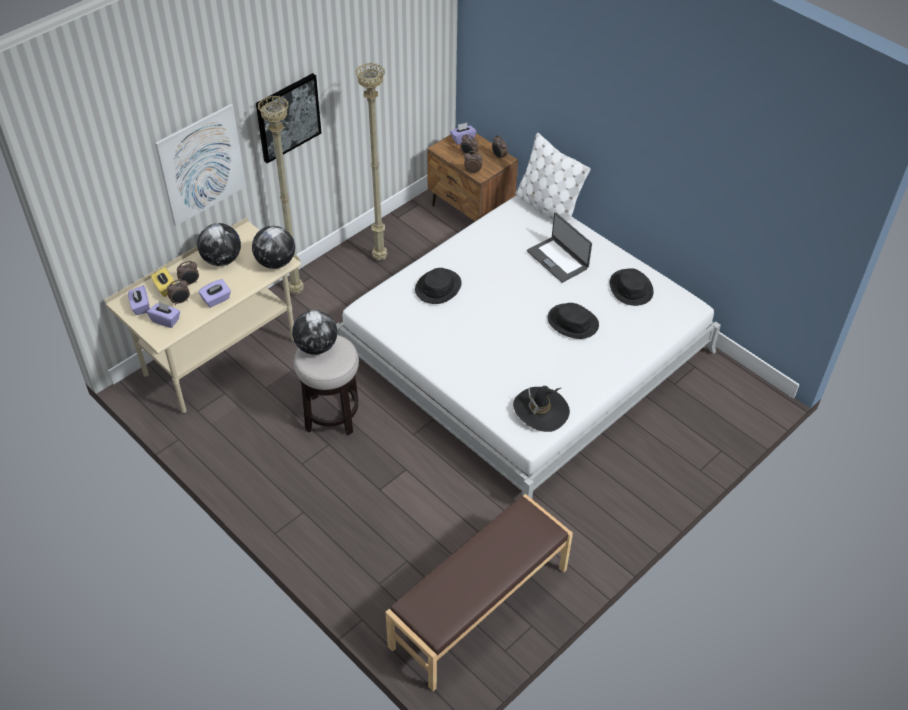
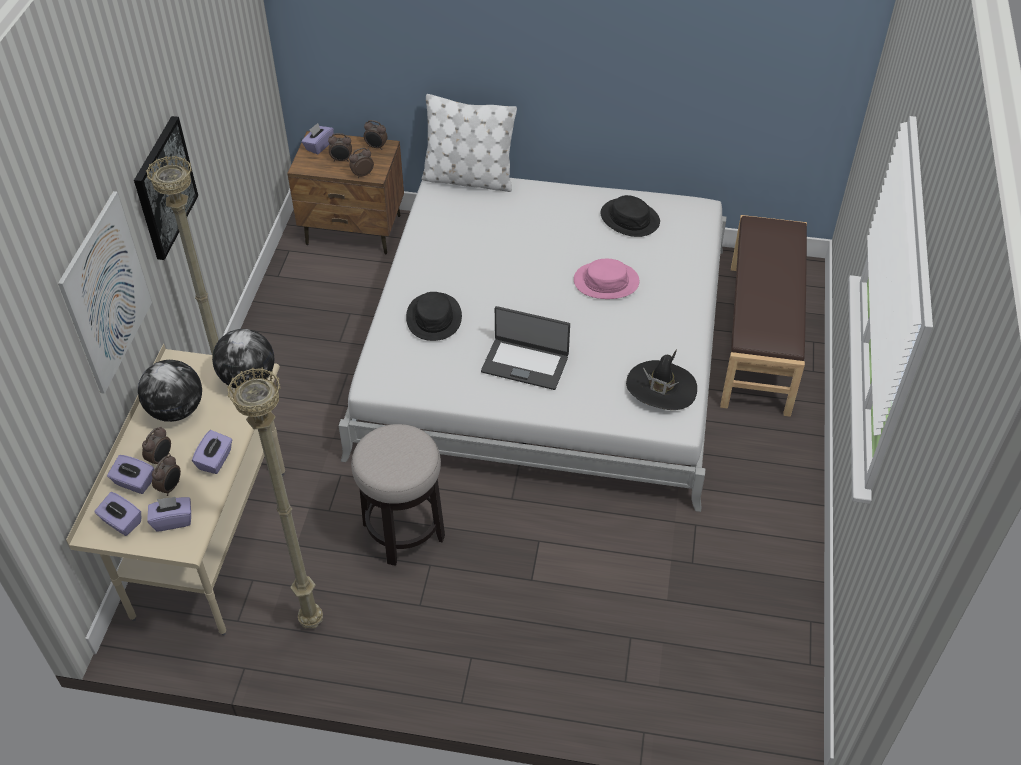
camera: 35 degrees left, 0 degrees up
yellow tissue box [151,267,176,297] -> purple tissue box [107,455,154,494]
globe [292,310,337,355] -> none
beige floor lamp [355,62,387,261] -> beige floor lamp moved to [227,367,323,629]
brown bench [386,494,573,691] -> brown bench moved to [720,215,807,417]
laptop [527,212,592,283] -> laptop moved to [481,306,570,390]
black hat [548,303,599,339] -> pink hat [574,259,640,299]

